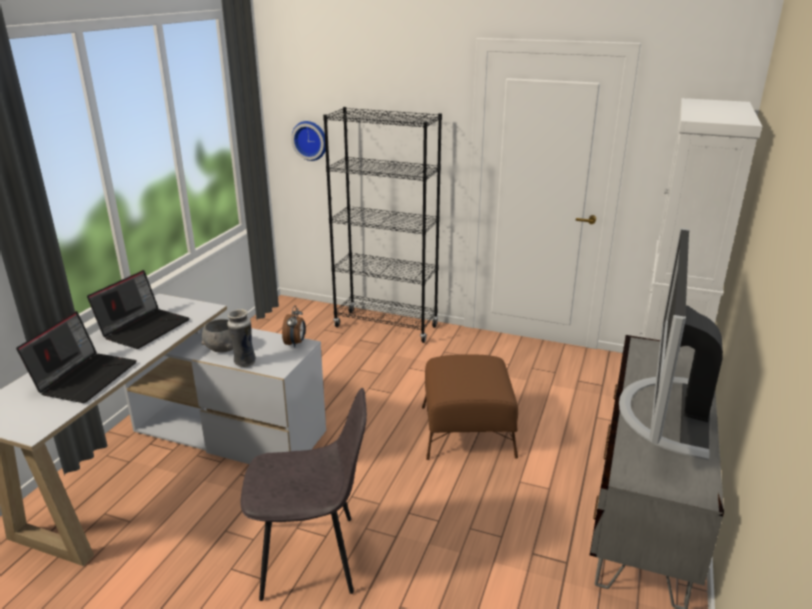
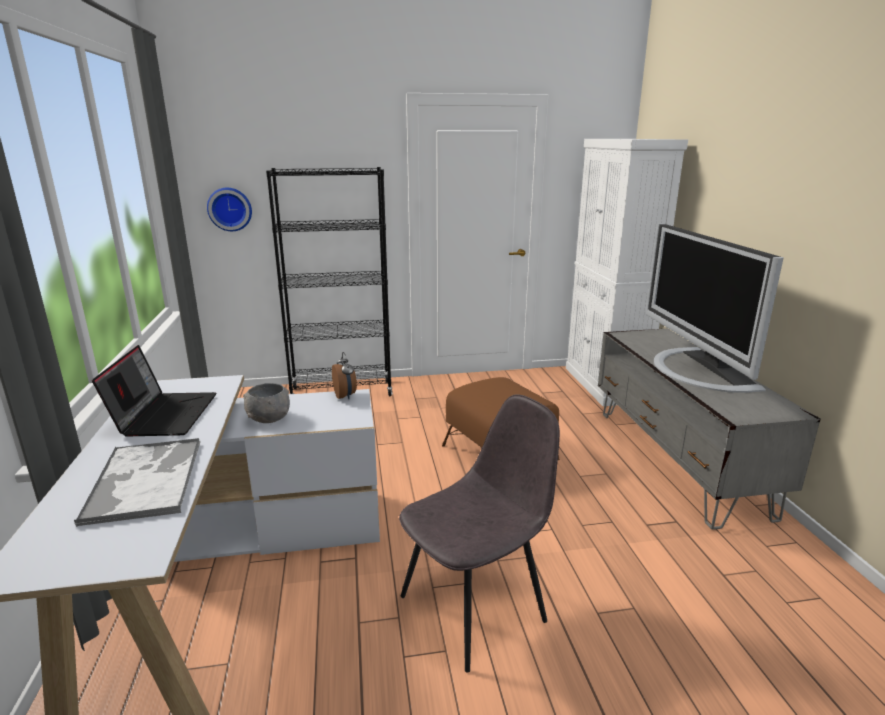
camera: 30 degrees left, 5 degrees down
laptop [16,311,137,403] -> tray [74,438,201,526]
vase [227,309,256,367] -> none

